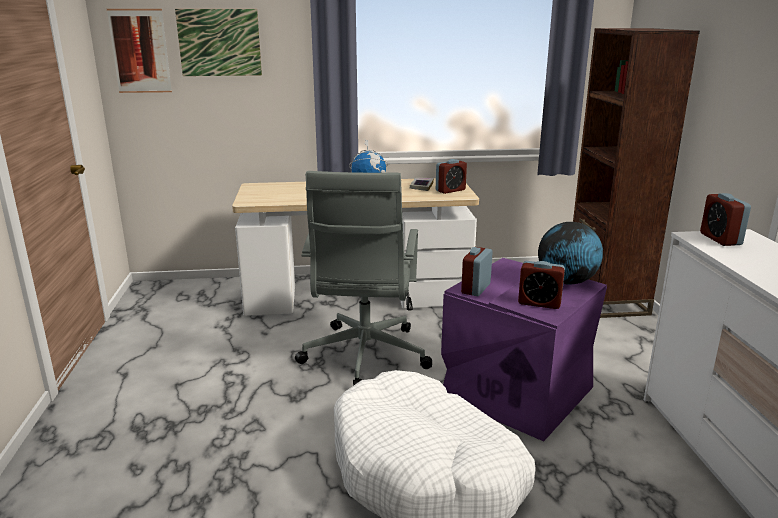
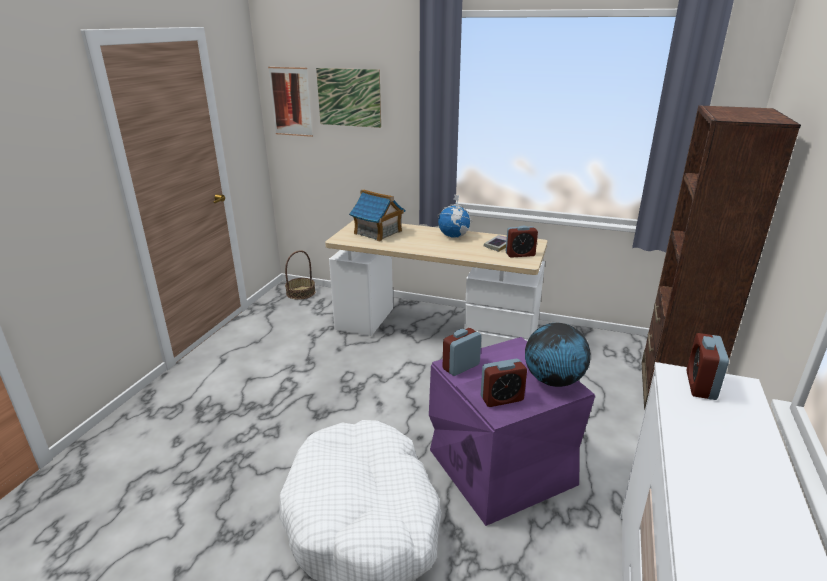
camera: 25 degrees right, 5 degrees up
grey office chair [295,171,432,386] -> none
alarm clock [518,261,565,309] -> alarm clock turned 60 degrees counterclockwise [481,359,527,407]
none -> basket [285,250,316,300]
none -> toy house [349,189,405,242]

